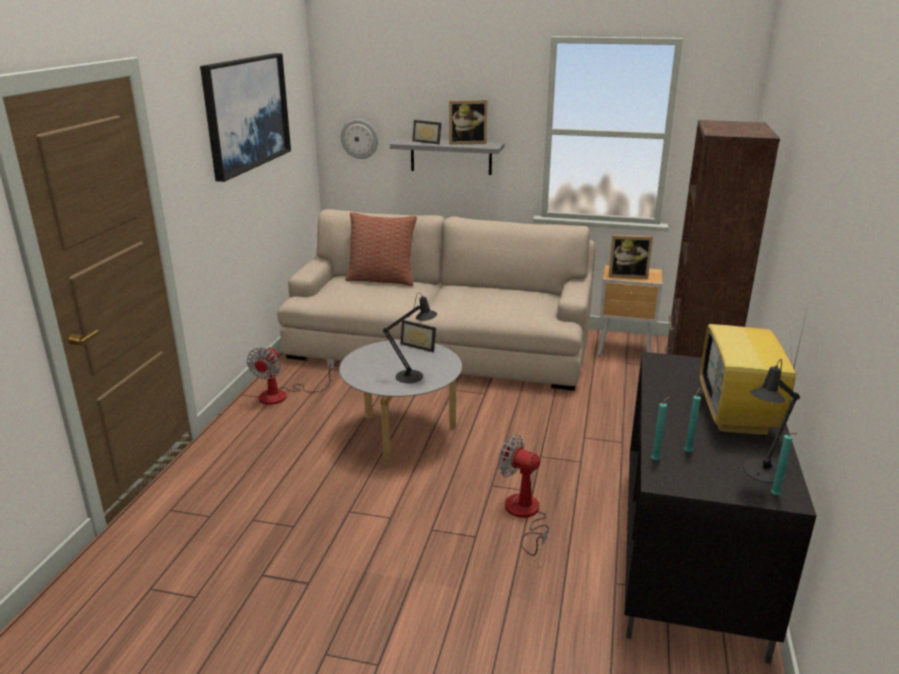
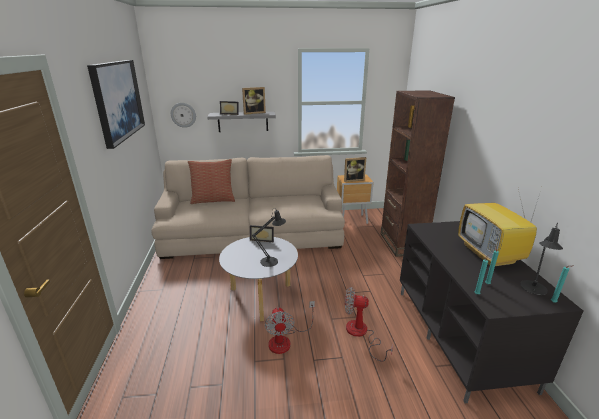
camera: 20 degrees left, 0 degrees up
fan [247,347,334,405] -> fan moved to [265,301,315,354]

